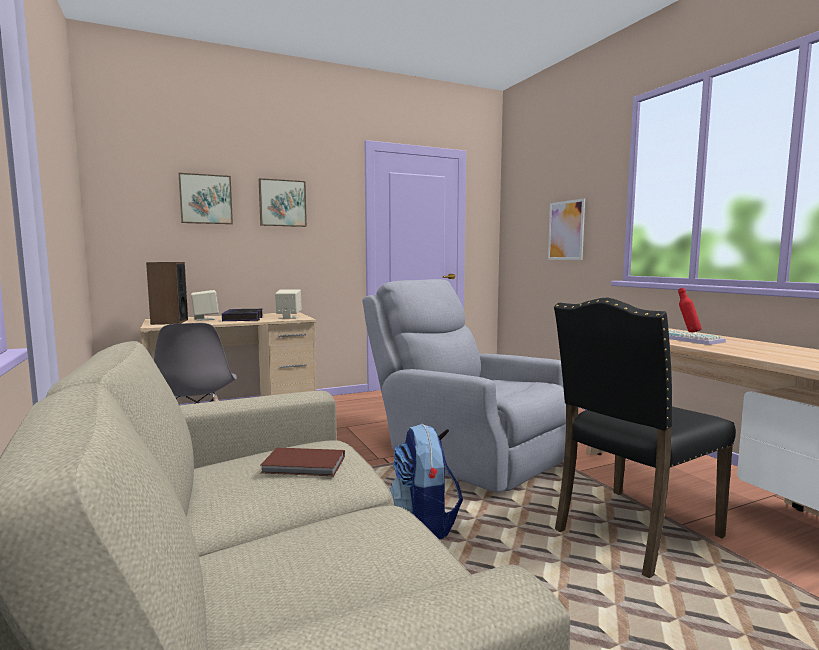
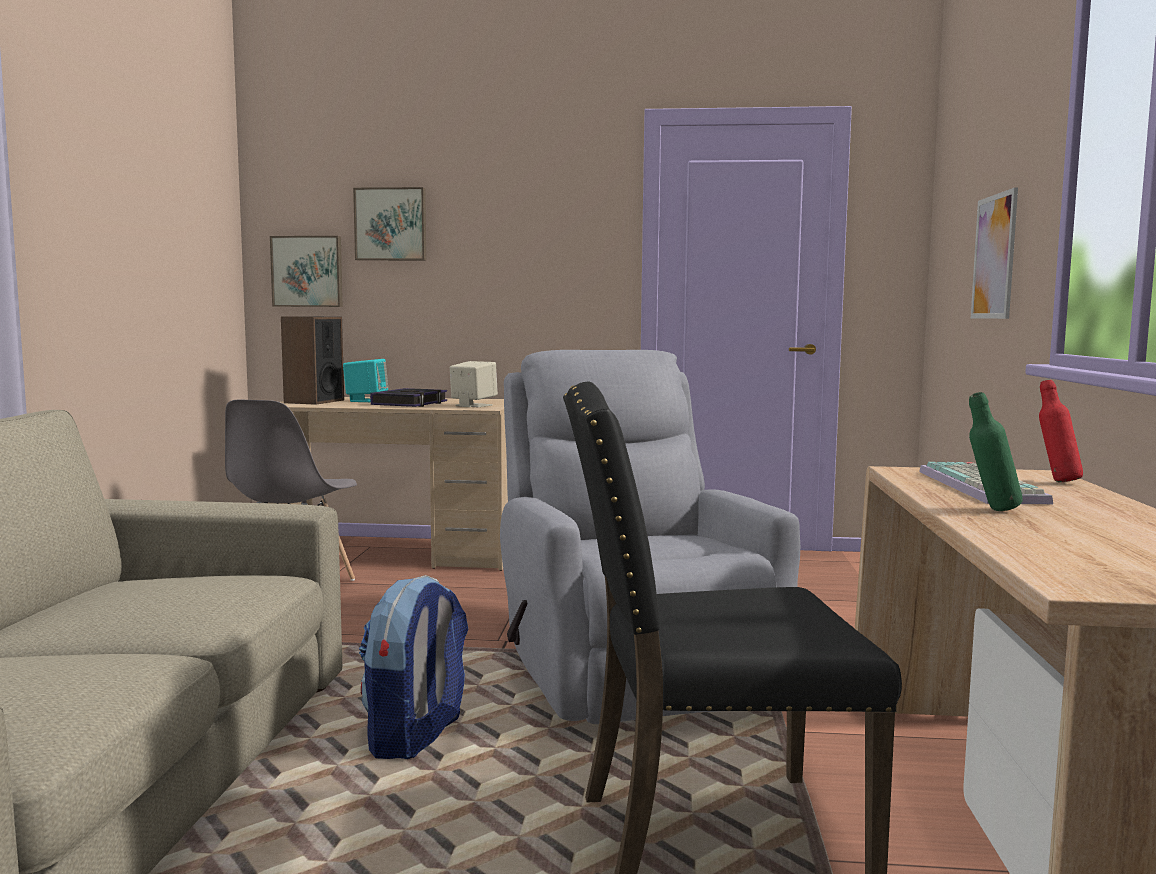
camera: 30 degrees right, 0 degrees up
beige speaker [191,290,219,321] -> turquoise speaker [343,359,388,402]
picture [259,178,307,227] -> picture moved to [270,236,343,307]
brown book [260,448,345,476] -> none
none -> green bottle [969,392,1023,511]

